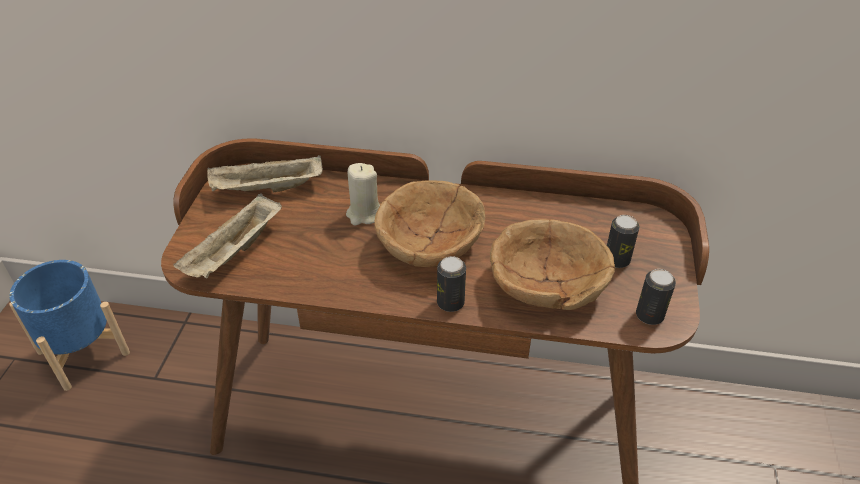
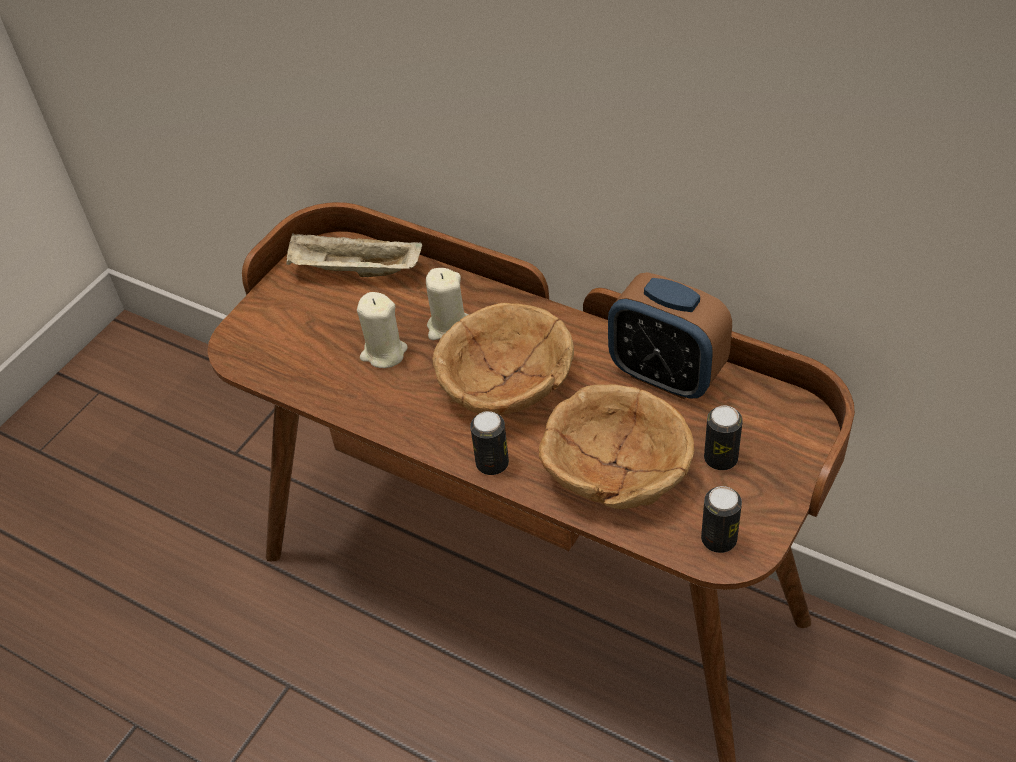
camera: 25 degrees right, 5 degrees up
blue planter [9,260,130,391] -> none
beige tray [173,193,282,279] -> none
none -> beige candle [357,292,407,368]
none -> alarm clock [608,272,732,399]

